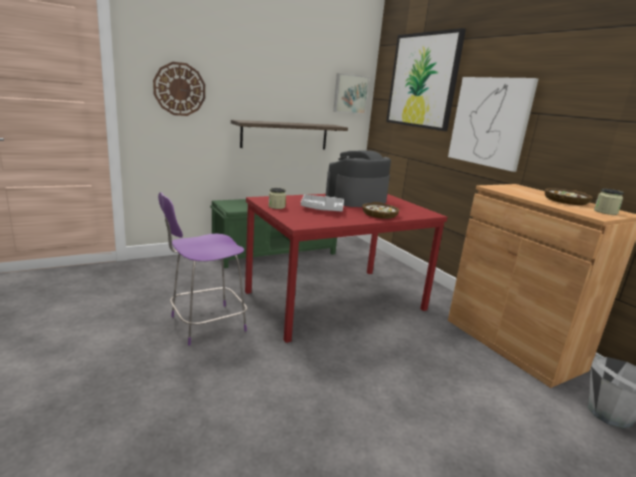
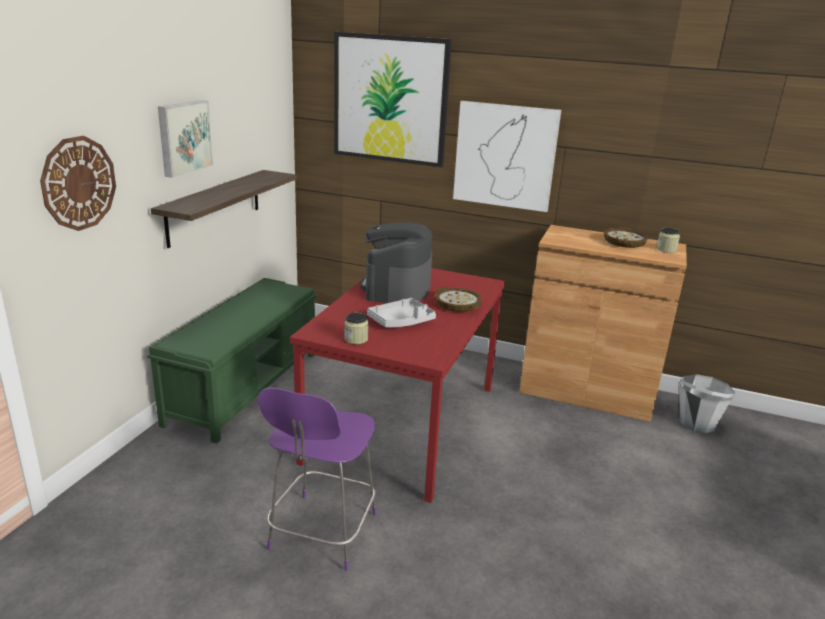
camera: 40 degrees left, 5 degrees up
picture [333,73,369,114] -> picture moved to [158,100,213,178]

